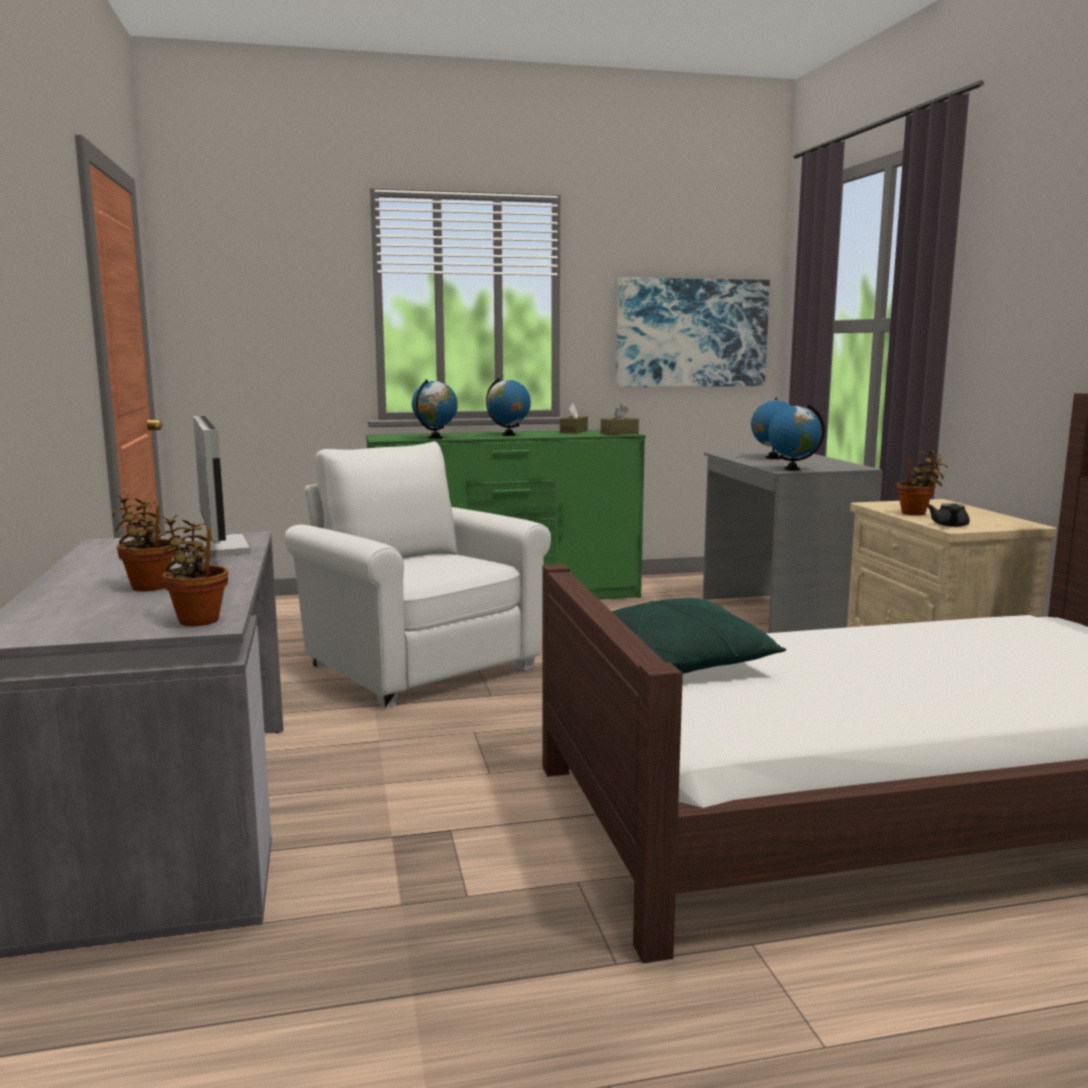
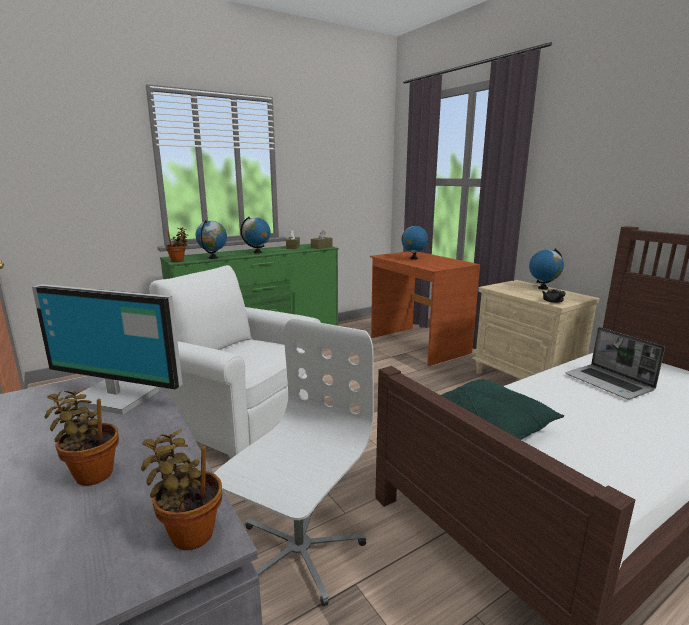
camera: 20 degrees left, 5 degrees up
monitor [185,416,251,557] -> monitor turned 150 degrees clockwise [32,284,183,415]
picture [616,277,770,387] -> none
grey desk [703,450,883,633] -> brown desk [370,251,480,366]
globe [768,404,825,471] -> globe moved to [529,248,564,290]
potted plant [897,451,948,515] -> potted plant moved to [165,227,188,262]
none -> white office chair [214,318,374,607]
none -> laptop [565,327,665,400]

